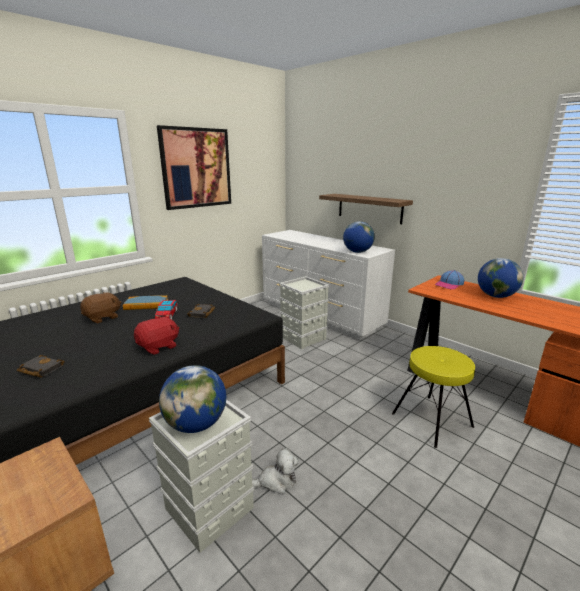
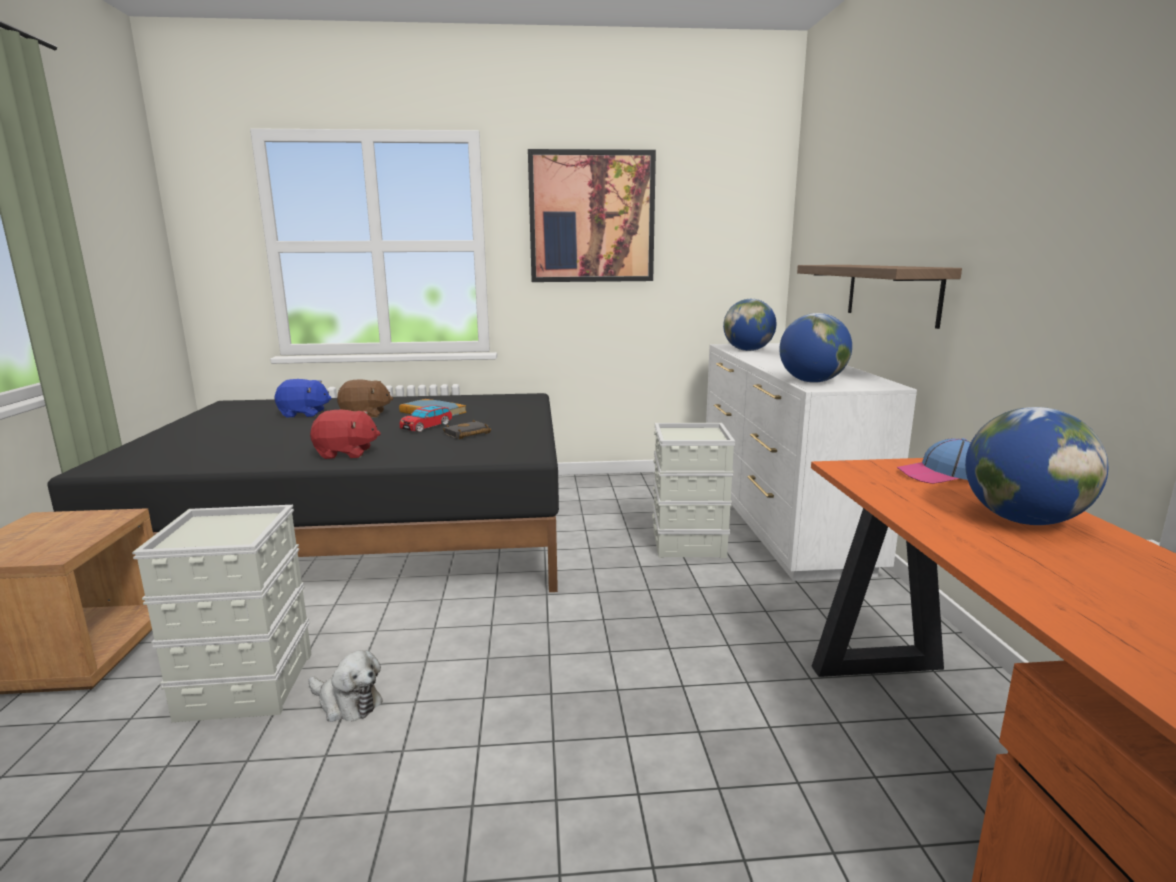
camera: 40 degrees right, 5 degrees down
black book [17,355,65,377] -> none
globe [159,365,226,433] -> globe moved to [723,299,776,351]
yellow stool [392,346,475,448] -> none
none -> blue plush toy [274,379,331,418]

